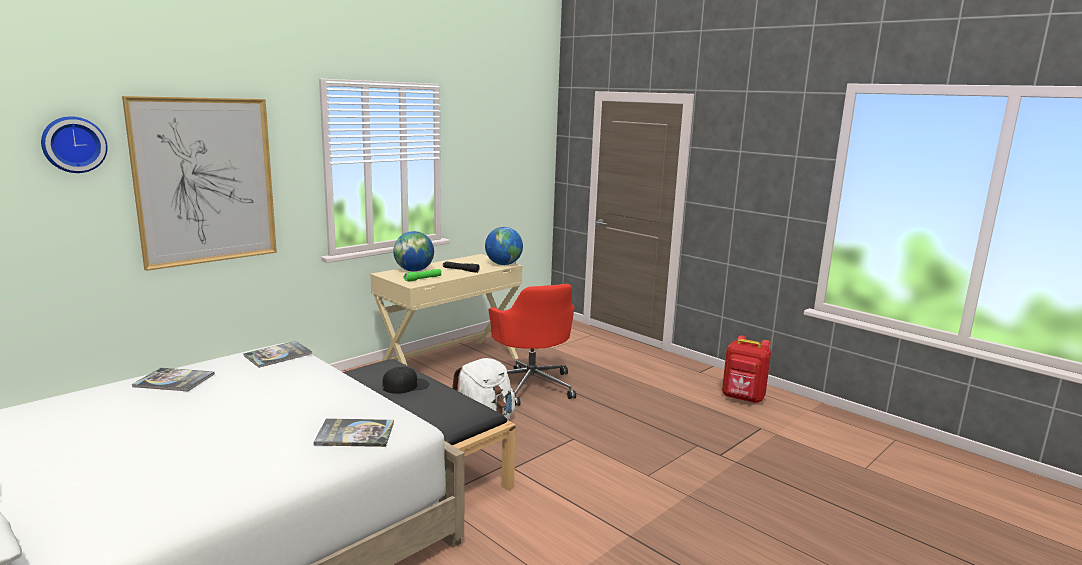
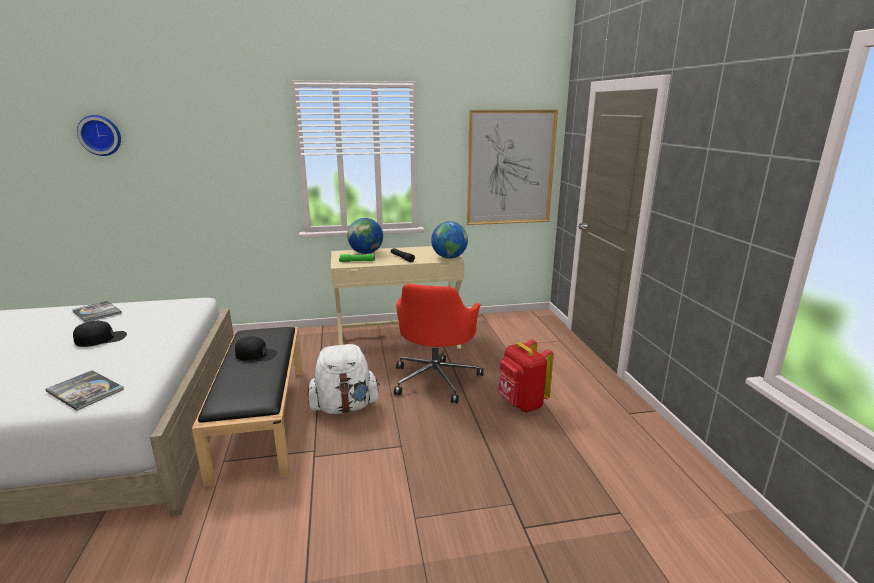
camera: 35 degrees right, 5 degrees up
picture [122,96,277,271] -> picture moved to [467,110,558,225]
book [243,341,312,368] -> none
red backpack [722,335,771,403] -> red backpack moved to [497,339,554,412]
none -> black cap [73,321,127,347]

